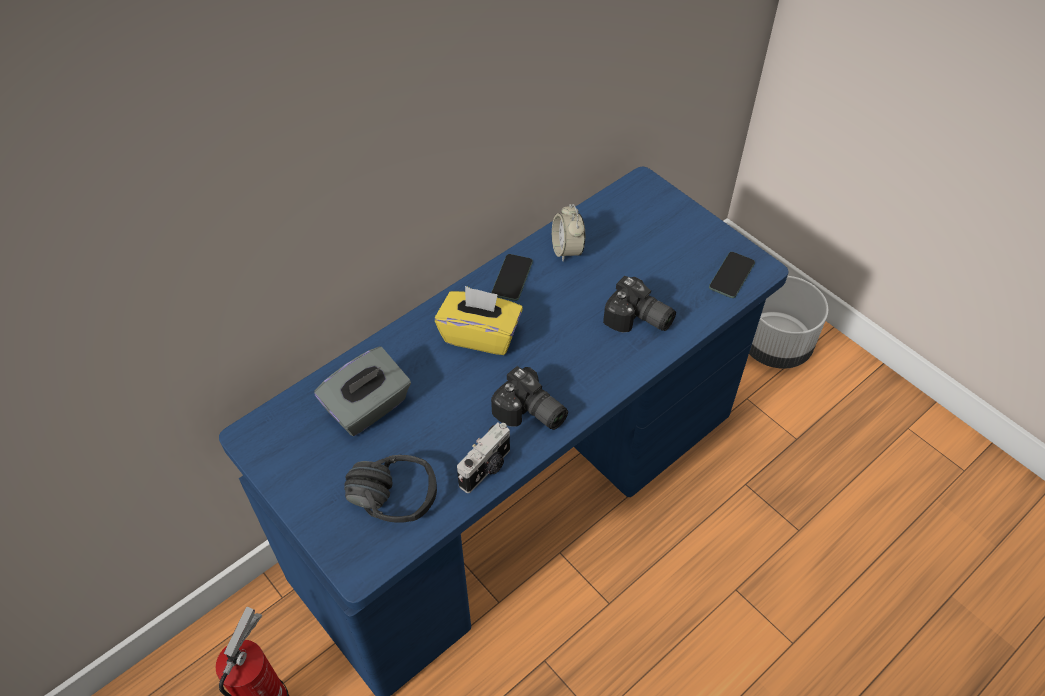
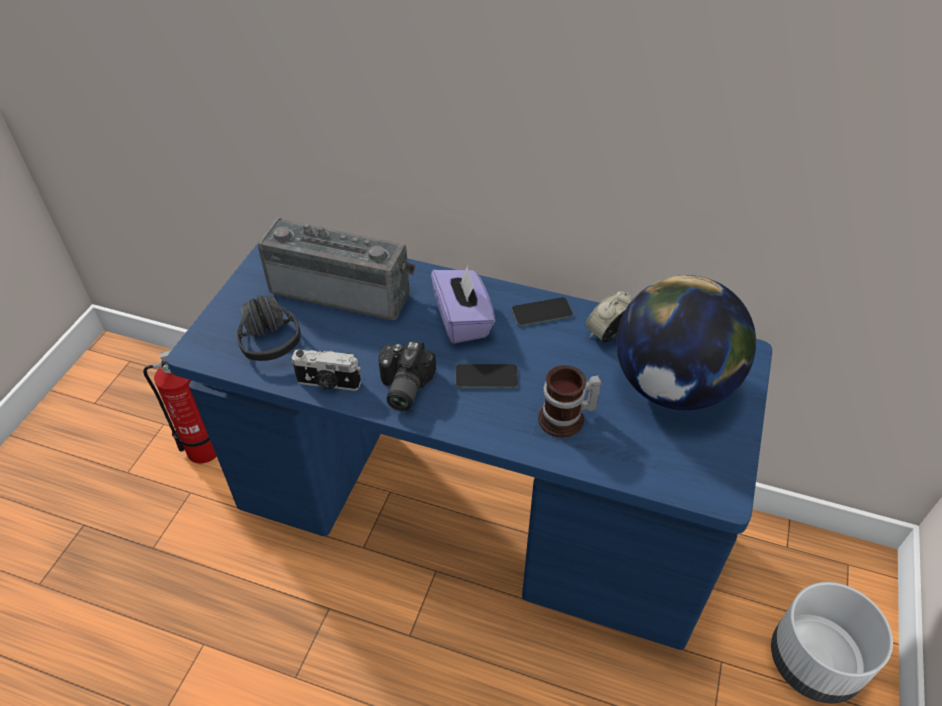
camera: 60 degrees right, 5 degrees down
grey tissue box [314,347,411,436] -> radio [258,218,416,320]
yellow tissue box [435,286,523,355] -> purple tissue box [431,265,495,344]
camera [603,276,676,332] -> mug [538,365,602,438]
phone [709,252,755,298] -> phone moved to [455,364,519,389]
none -> globe [616,275,756,410]

